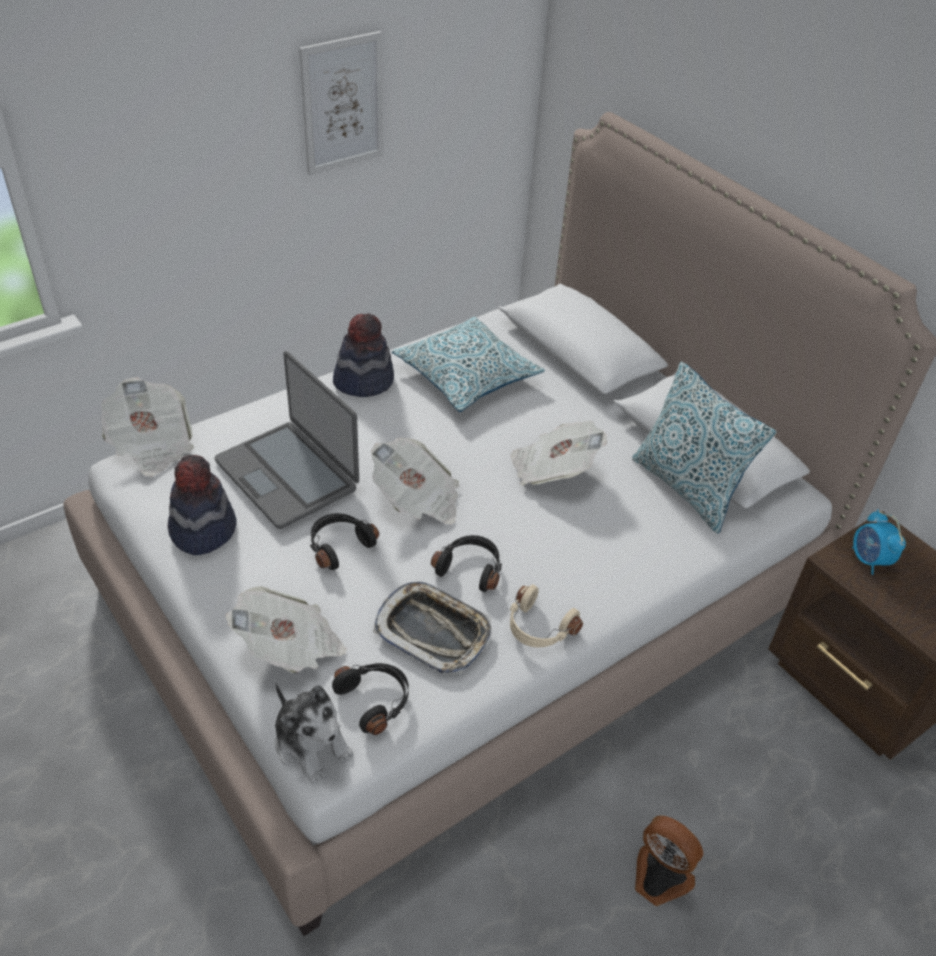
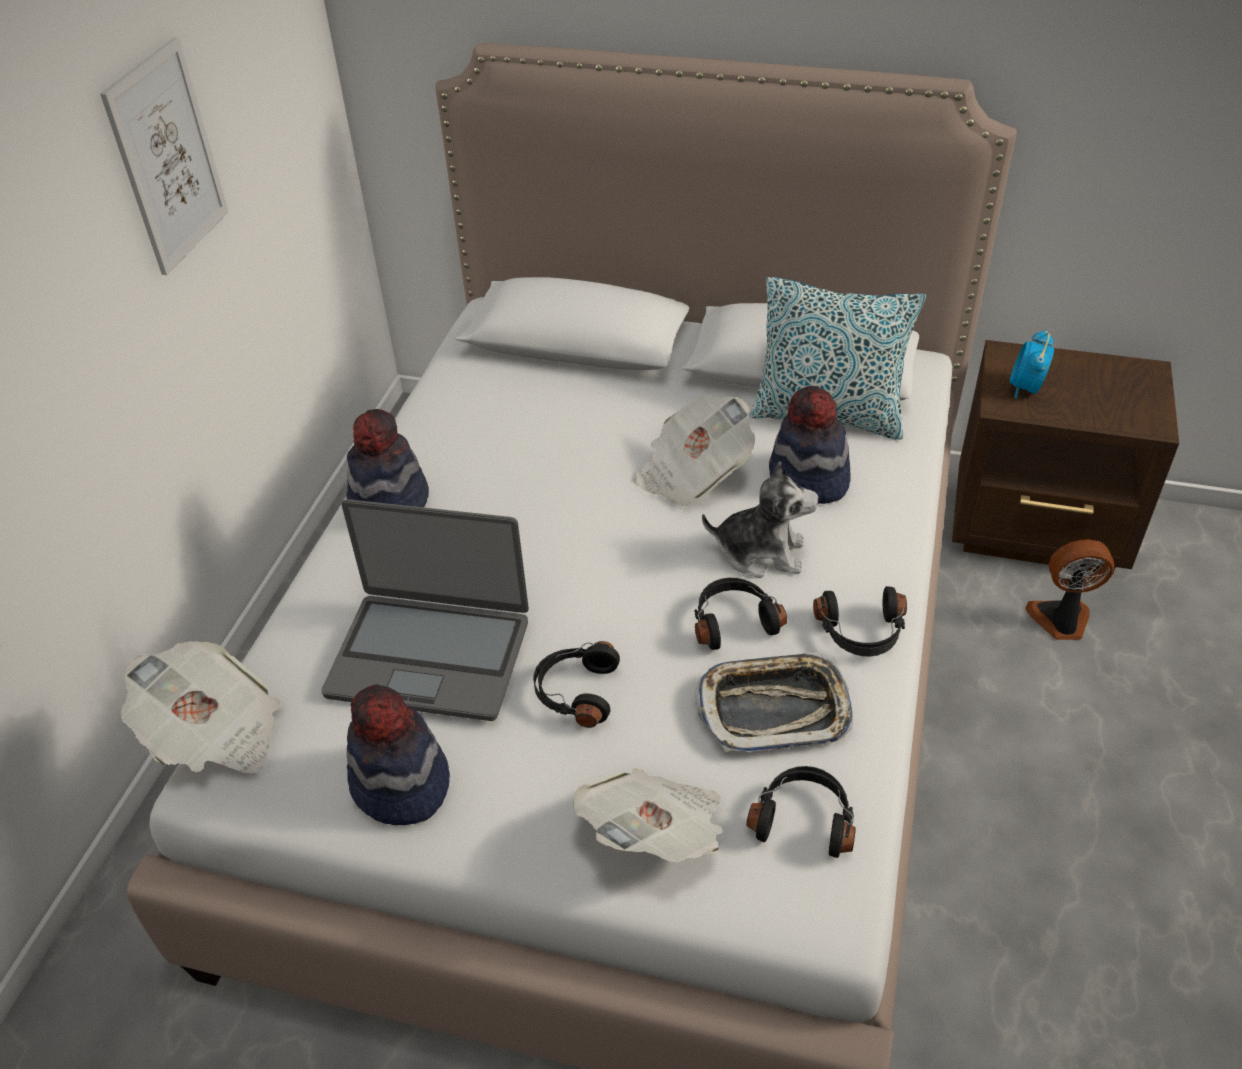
camera: 35 degrees left, 0 degrees up
plush toy [275,683,354,784] -> plush toy moved to [702,461,819,578]
newspaper [371,438,459,524] -> none
pillow [392,317,545,412] -> none
beige headphones [510,585,583,648] -> black headphones [813,586,907,656]
fan [635,816,703,906] -> fan moved to [1026,539,1114,640]
alarm clock [852,509,906,575] -> alarm clock turned 75 degrees clockwise [1010,330,1054,399]
none -> hat [769,386,850,504]

